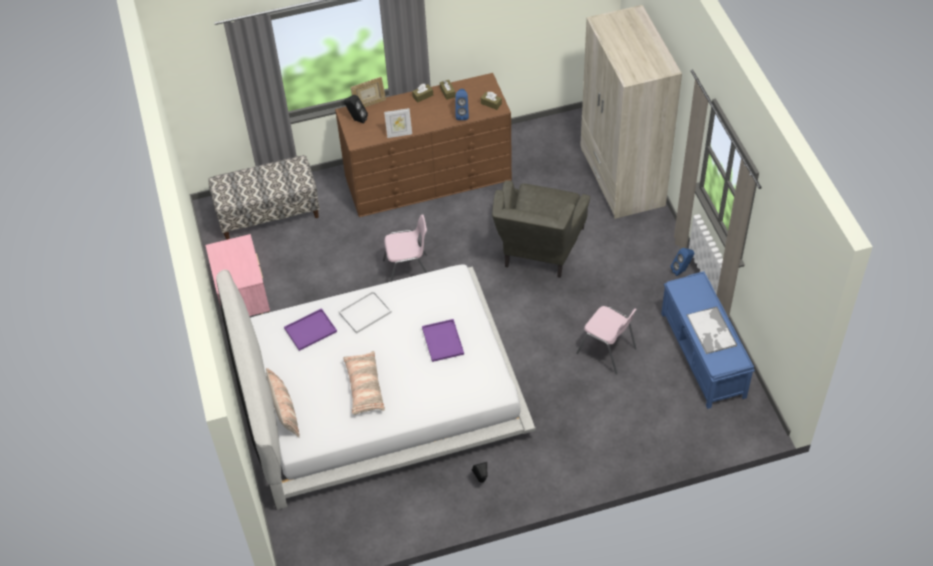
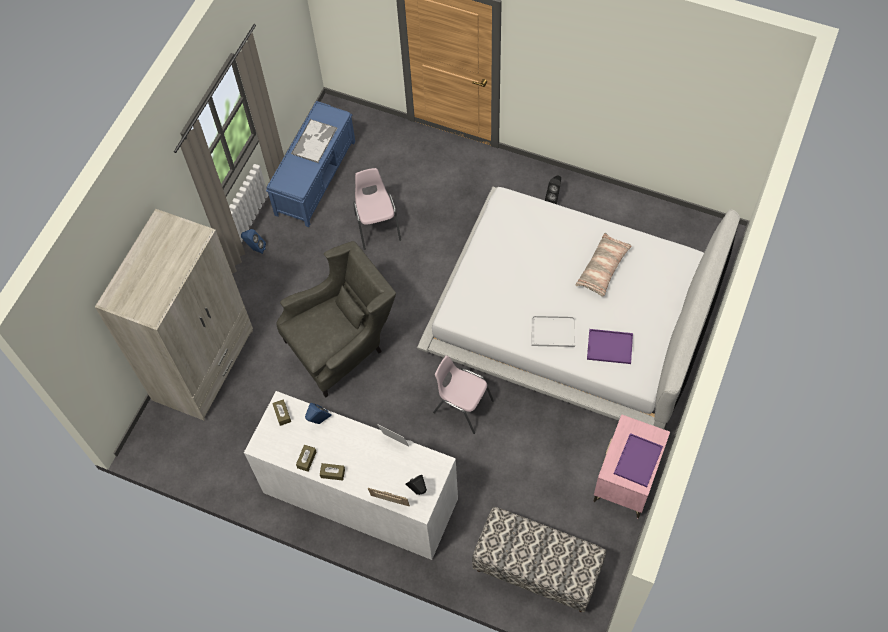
camera: 140 degrees left, 10 degrees up
pillow [266,368,300,438] -> none
brown dresser [335,73,512,217] -> white dresser [244,391,458,560]
purple tray [422,319,464,362] -> purple tray moved to [614,433,663,487]

